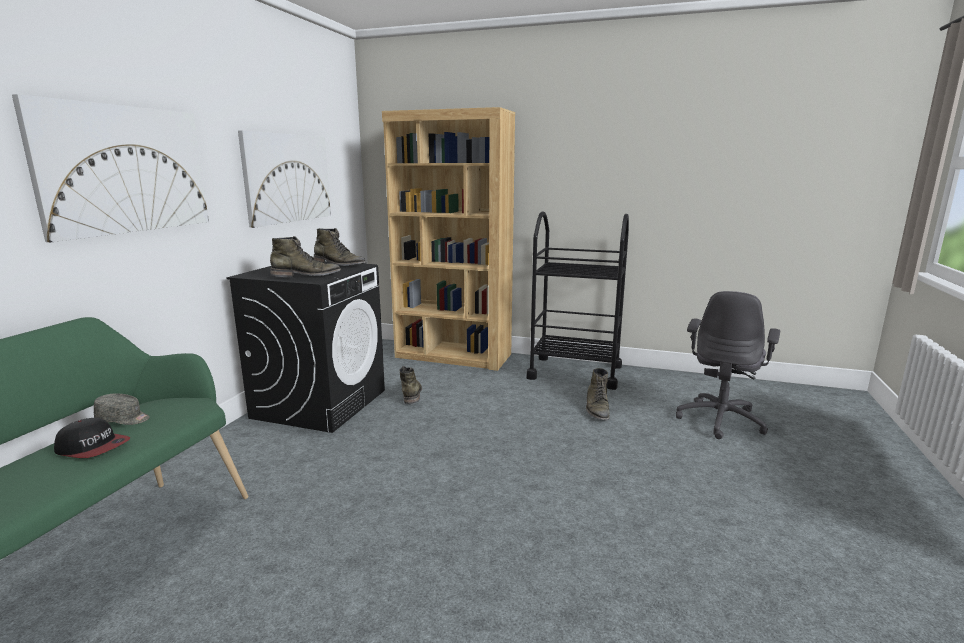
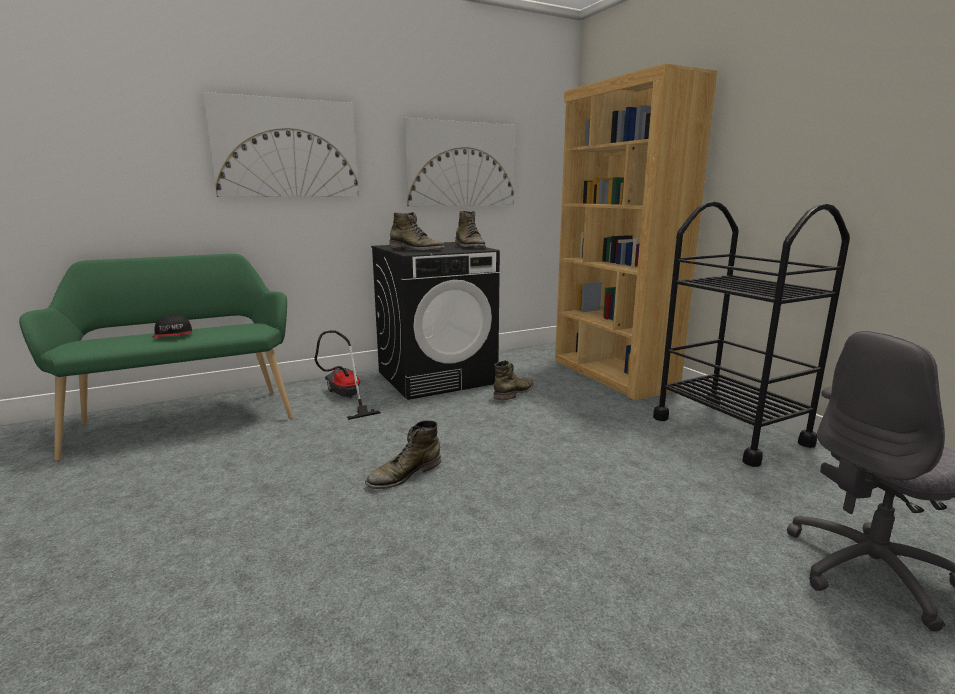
camera: 45 degrees right, 0 degrees up
grey cap [94,393,150,425] -> none
green boot [586,368,610,421] -> green boot moved to [365,420,441,489]
none -> vacuum cleaner [315,330,381,420]

